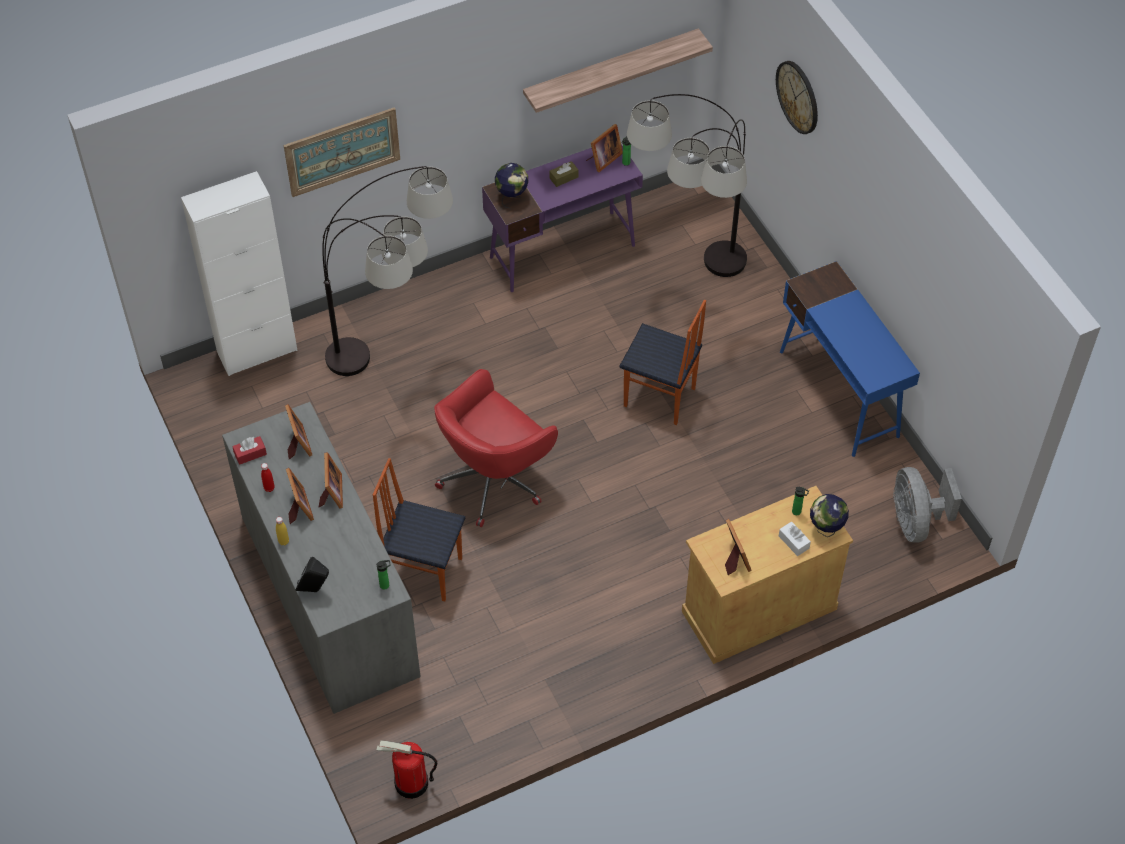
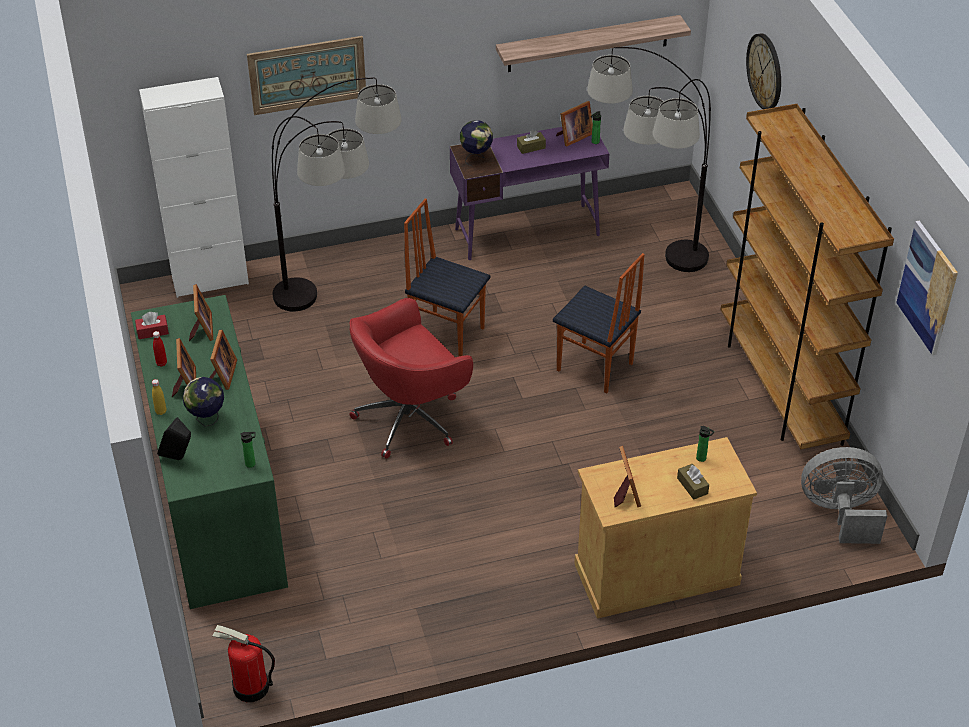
camera: 10 degrees right, 10 degrees down
grey dresser [222,402,421,714] -> green dresser [131,295,288,609]
chair [373,458,465,602] -> chair moved to [404,199,490,356]
white tissue box [779,521,811,556] -> brown tissue box [677,464,709,500]
blue desk [780,261,920,457] -> brown bookcase [721,104,894,449]
globe [810,494,849,537] -> globe moved to [183,377,224,427]
grey fan [893,467,962,543] -> grey fan turned 90 degrees clockwise [801,447,887,544]
none -> picture [896,221,958,355]

